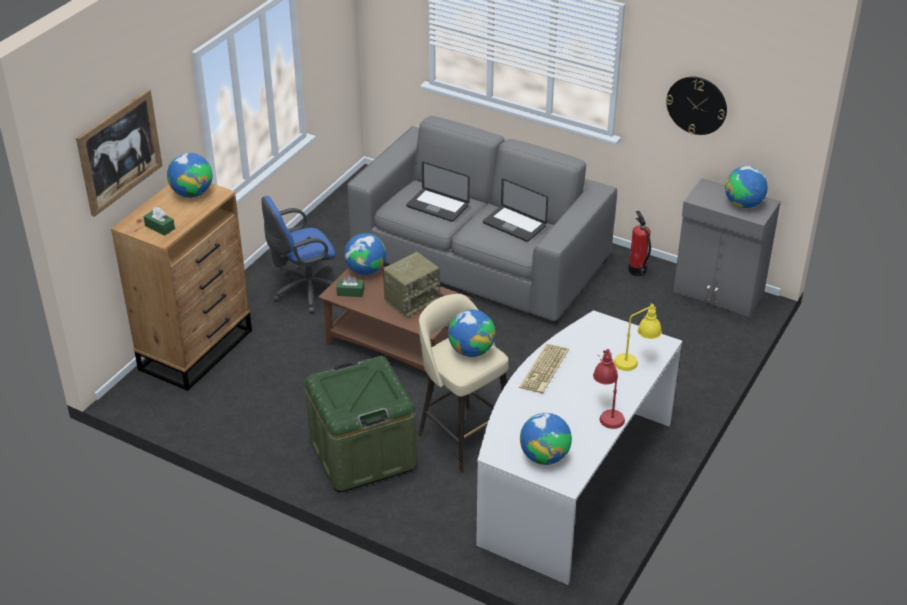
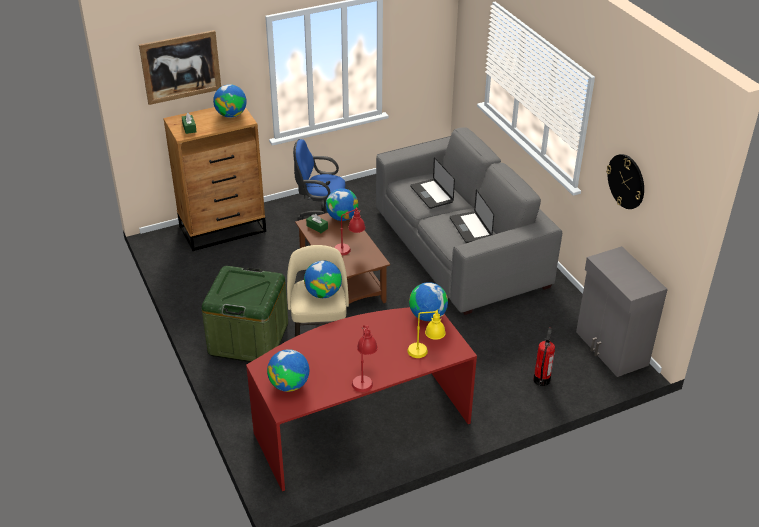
camera: 35 degrees right, 0 degrees up
radio [383,252,443,318] -> red table lamp [334,207,365,255]
white desk [476,310,682,585] -> red desk [246,307,477,491]
keyboard [519,344,569,393] -> none
fire extinguisher [628,211,651,276] -> fire extinguisher moved to [533,328,555,386]
globe [725,166,768,208] -> globe moved to [409,282,448,321]

